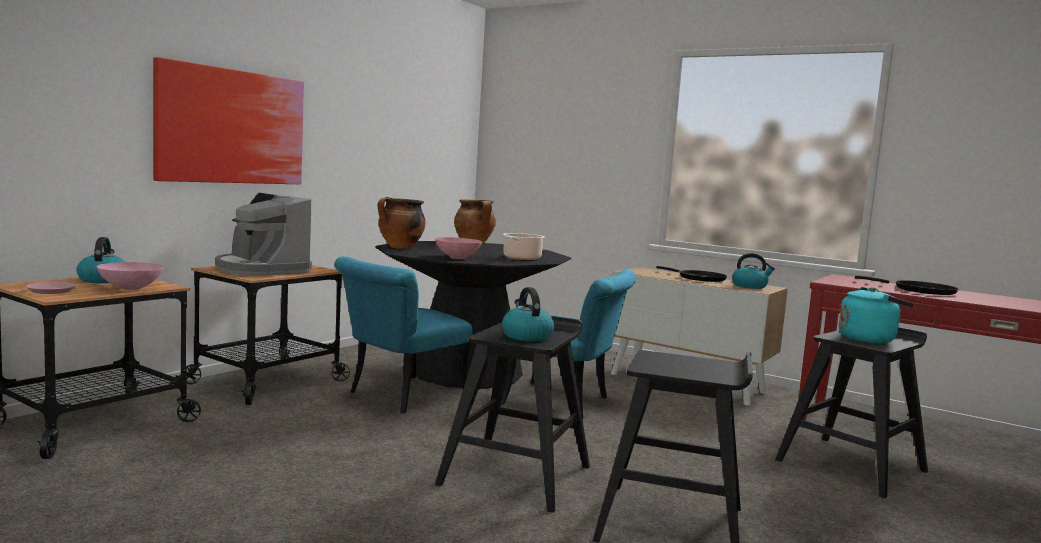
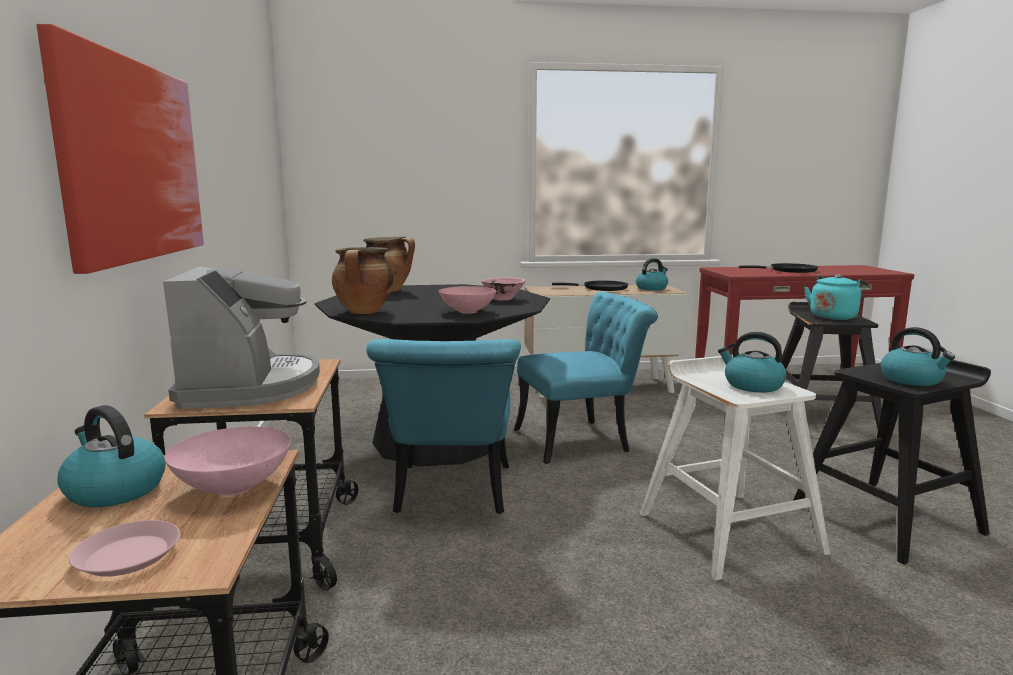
camera: 40 degrees left, 5 degrees up
coffee machine [215,193,312,276] -> coffee machine turned 105 degrees counterclockwise [163,266,320,409]
black stool [435,310,590,513] -> white stool [640,355,830,580]
cooking pot [503,233,545,260] -> pink bowl [481,278,525,300]
none -> kettle [881,327,955,386]

